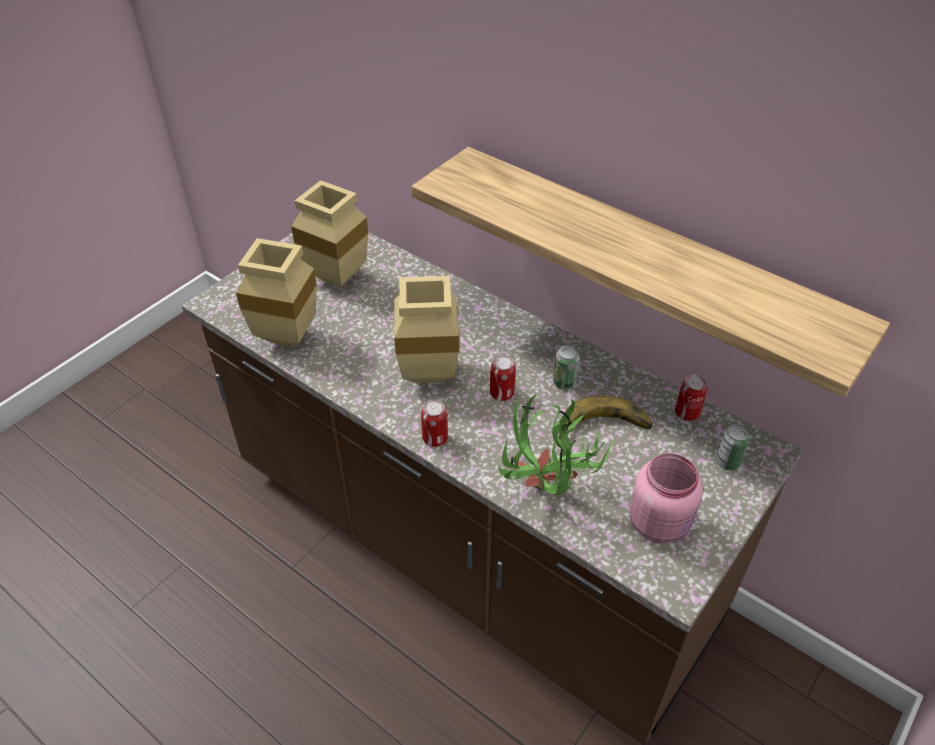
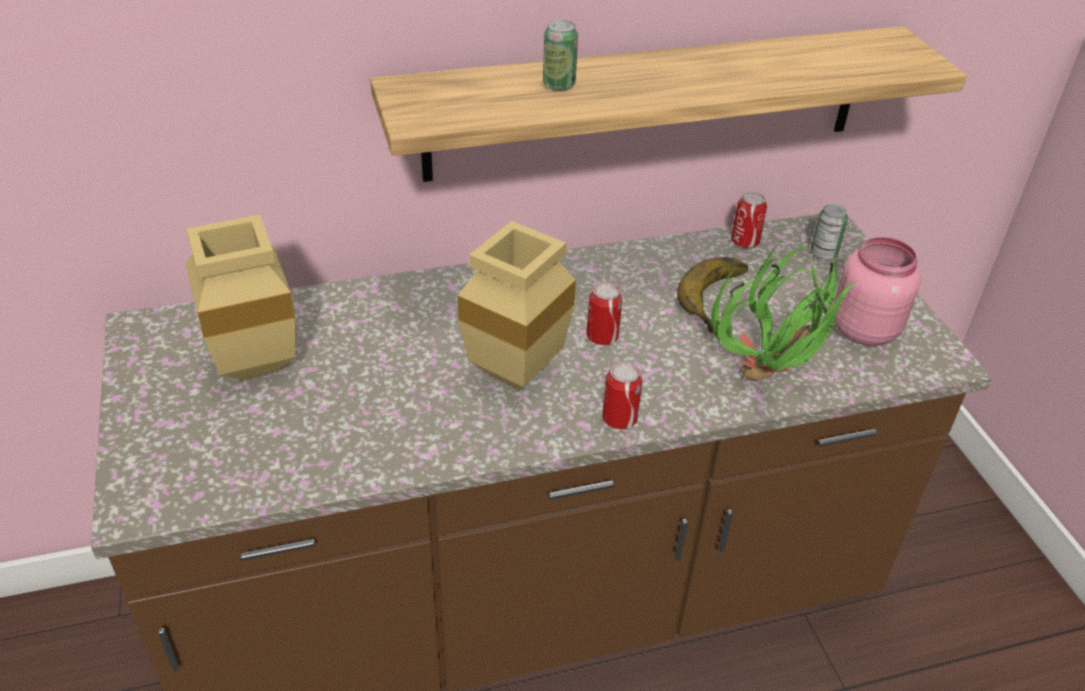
camera: 55 degrees left, 5 degrees down
beige vase [236,238,317,347] -> none
can [553,345,579,389] -> can moved to [543,20,578,91]

